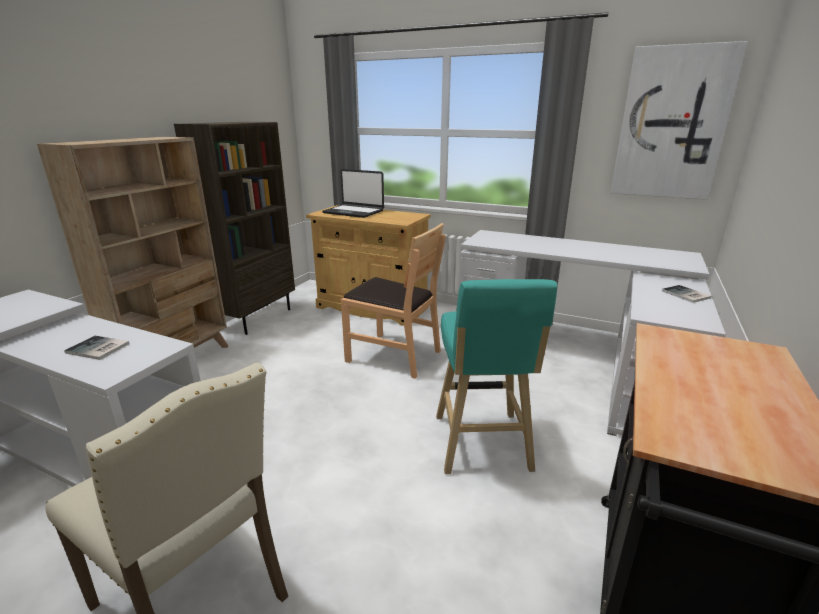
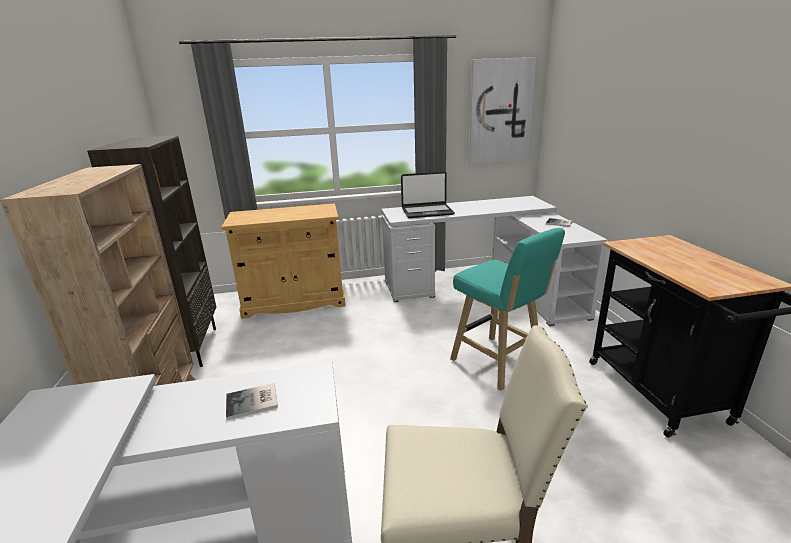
camera: 35 degrees left, 0 degrees up
laptop [322,169,384,218] -> laptop moved to [401,172,455,218]
brown chair [341,223,445,379] -> none

